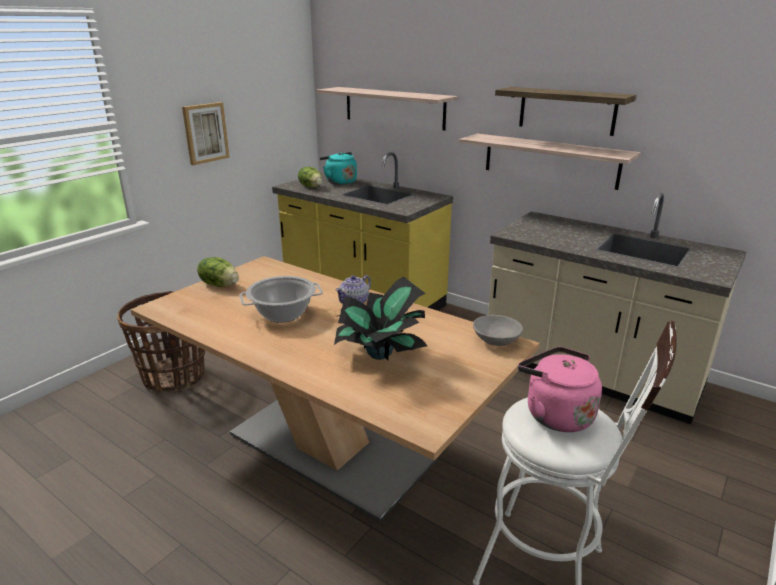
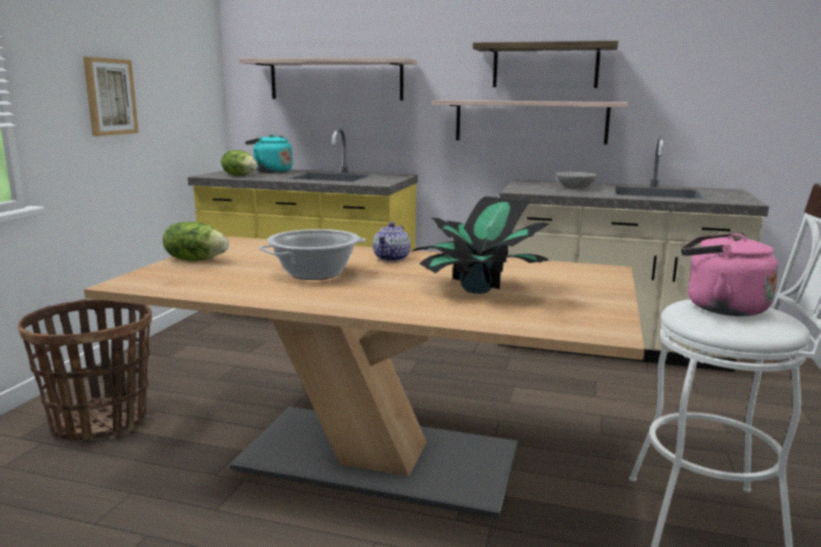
camera: 20 degrees left, 10 degrees down
grey bowl [473,315,523,346] -> grey bowl moved to [556,172,597,189]

